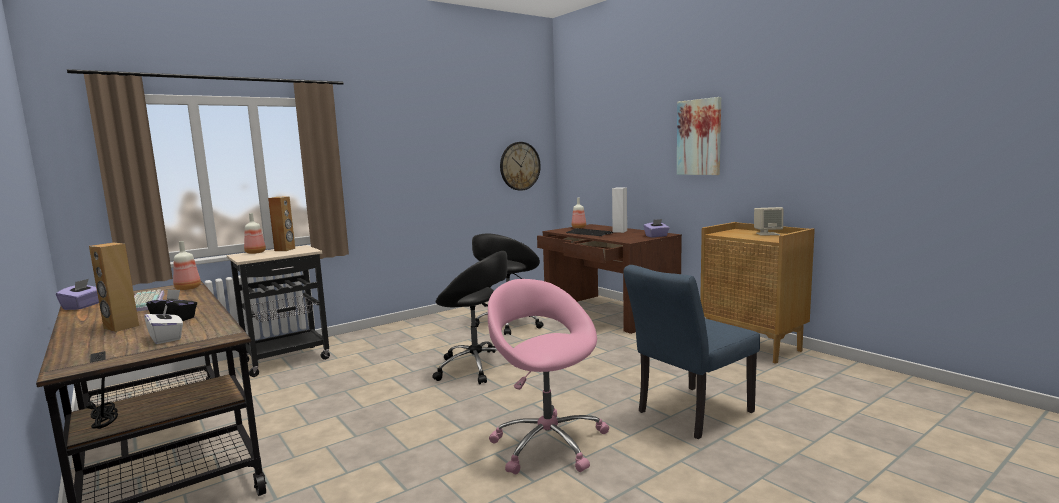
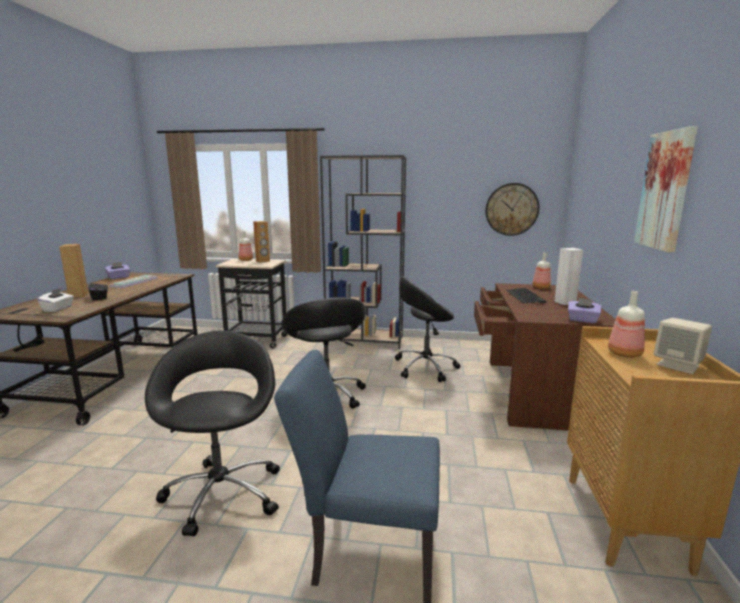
camera: 45 degrees right, 5 degrees up
bottle [173,241,201,290] -> bottle moved to [608,291,645,358]
pink office chair [488,279,609,474] -> black office chair [145,331,280,536]
none -> bookcase [320,155,406,349]

